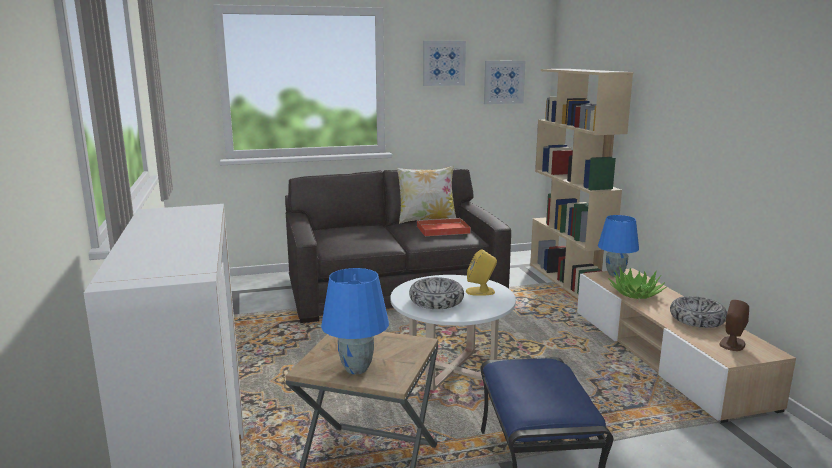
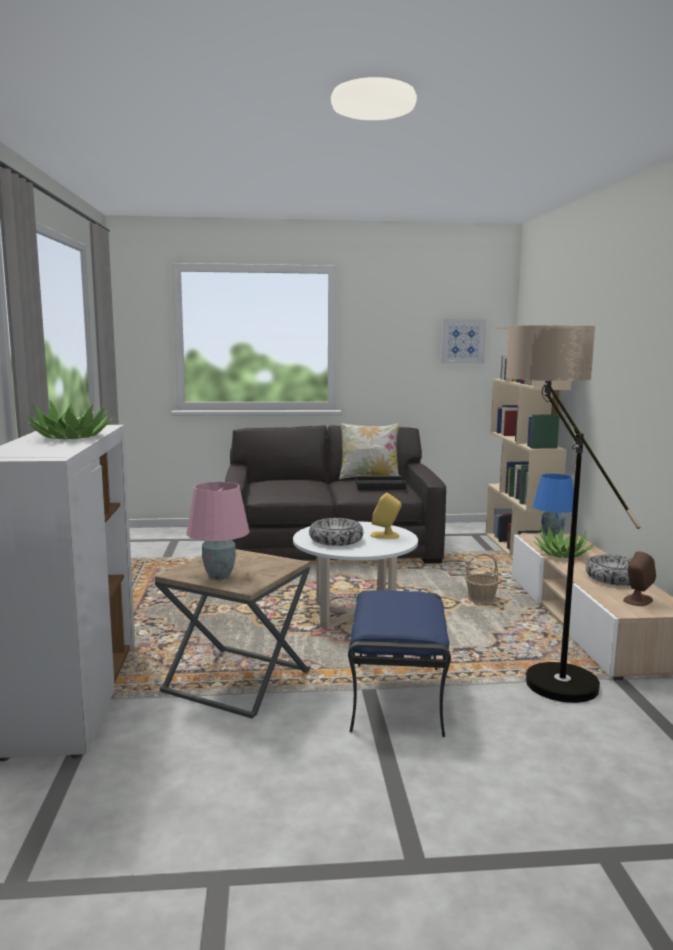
camera: 10 degrees right, 5 degrees down
blue table lamp [321,268,389,374] -> pink table lamp [187,482,249,580]
red tray [417,218,471,236] -> black tray [356,476,406,490]
picture [423,41,466,86] -> none
none -> potted plant [24,400,114,439]
none -> basket [465,553,499,604]
none -> floor lamp [506,324,641,703]

